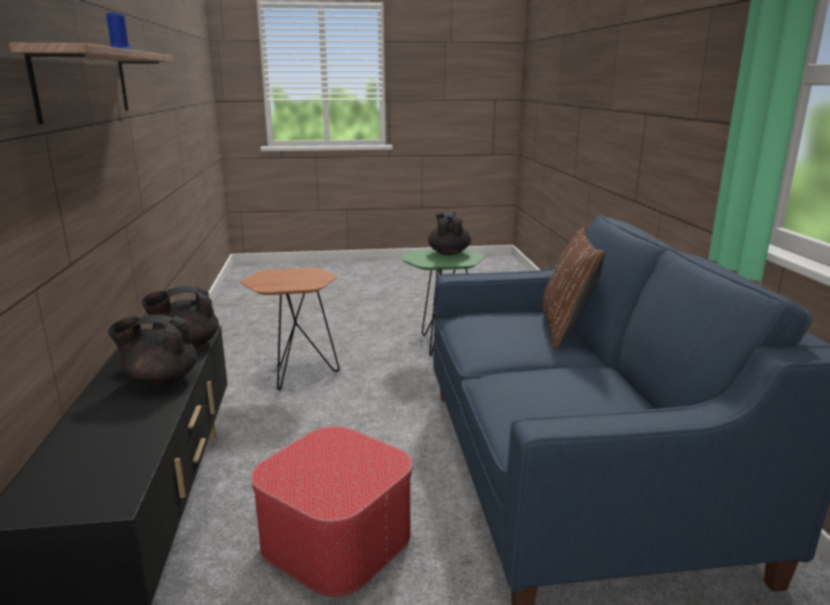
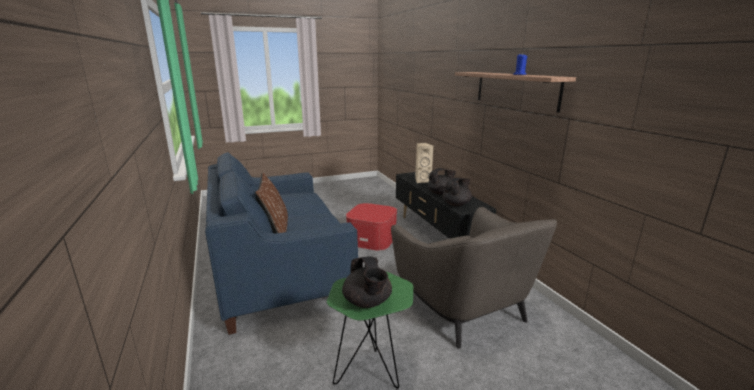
camera: 165 degrees right, 0 degrees up
brown side table [240,267,340,390] -> grey armchair [391,207,557,349]
none -> beige speaker [415,143,434,183]

